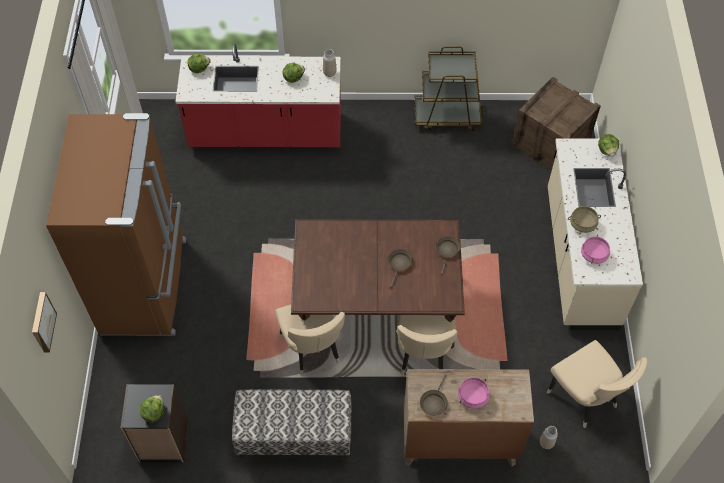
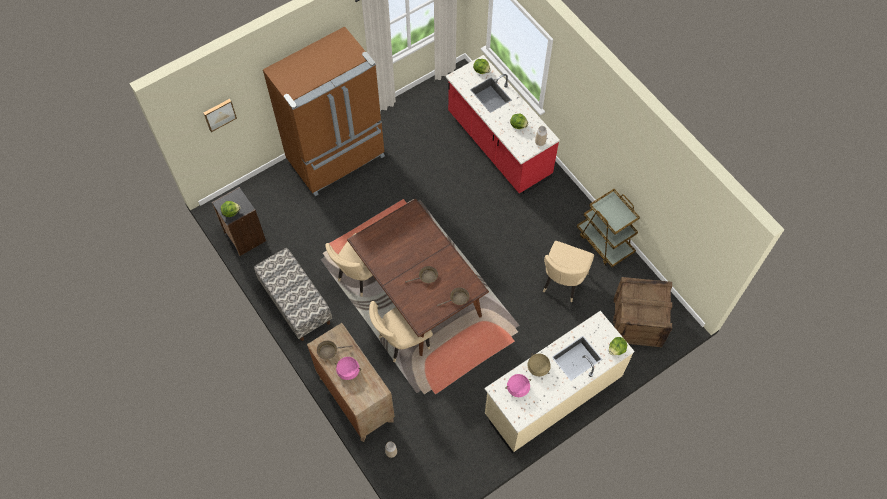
camera: 55 degrees right, 5 degrees up
beige chair [547,340,647,428] -> beige chair moved to [543,241,594,302]

